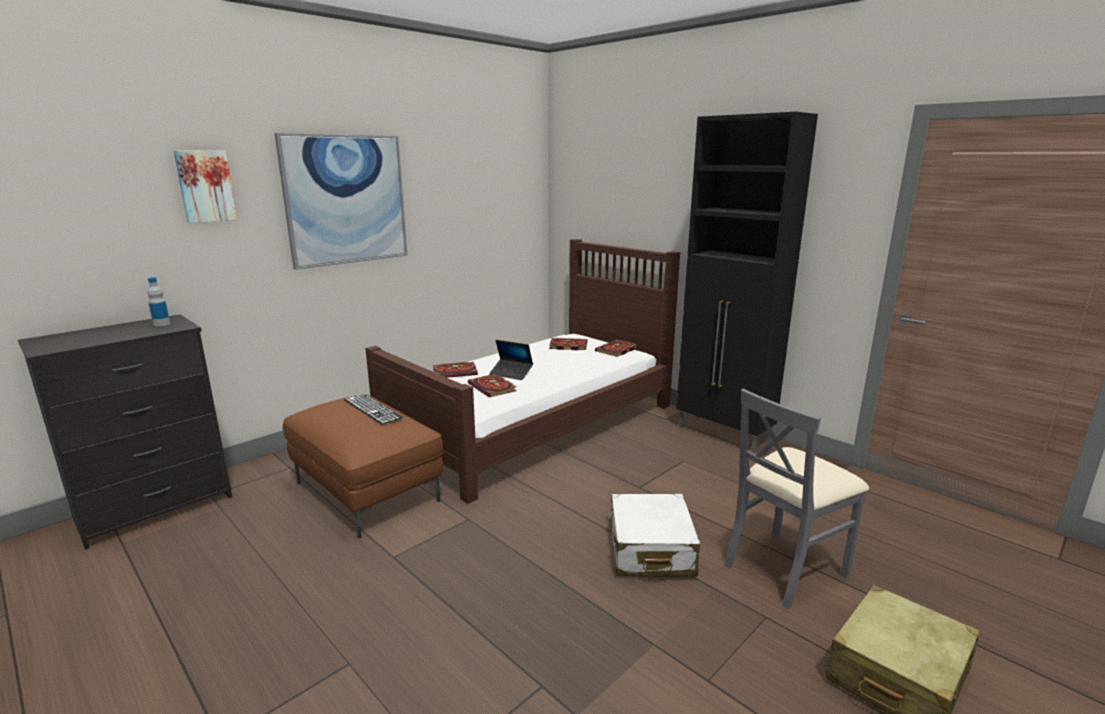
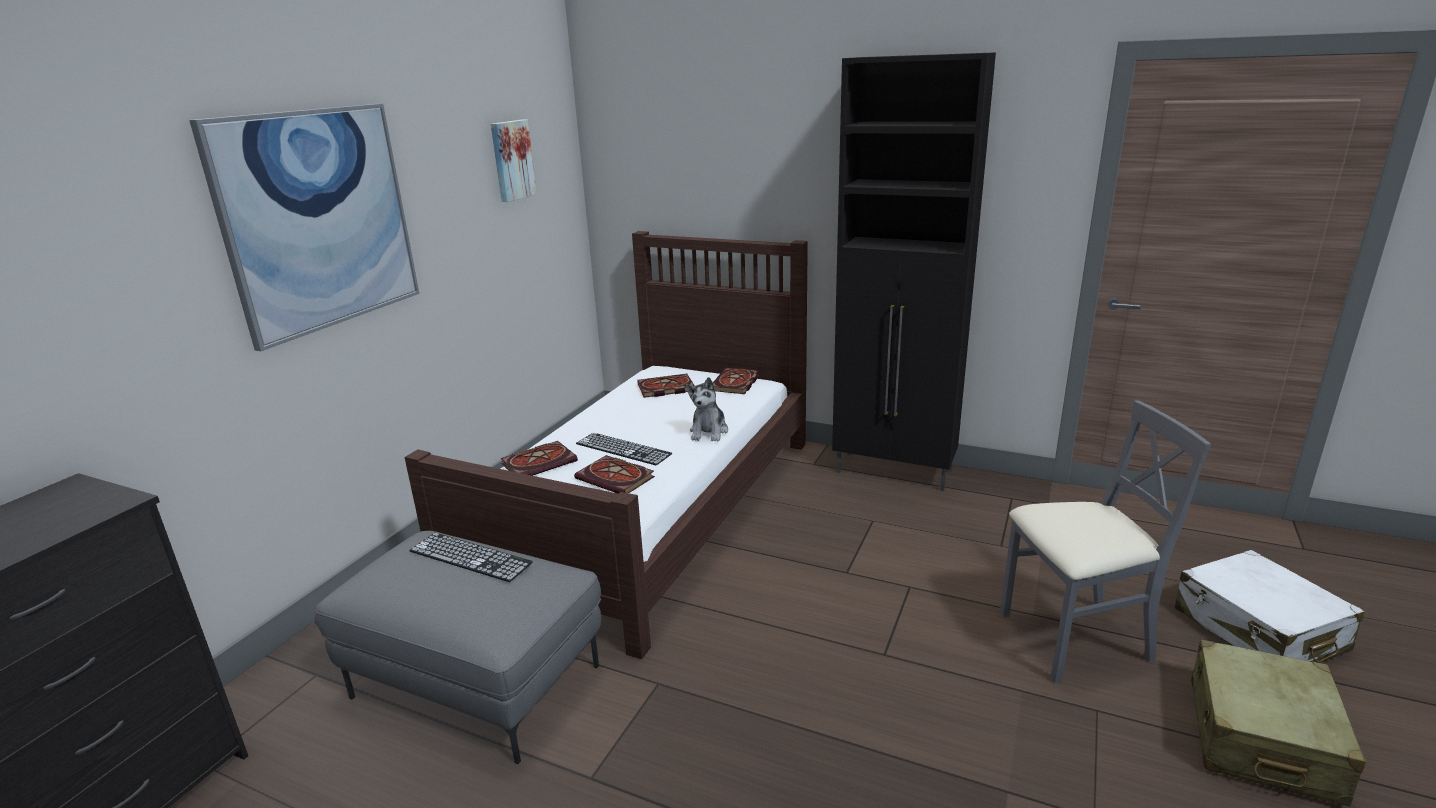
camera: 20 degrees left, 5 degrees up
bottle [147,277,170,326] -> none
picture [174,150,237,223] -> picture moved to [491,120,537,202]
brown ottoman [283,395,443,539] -> grey ottoman [314,531,601,764]
laptop [489,340,533,380] -> keyboard [576,433,672,465]
white suitcase [609,494,700,577] -> white suitcase moved to [1175,550,1365,663]
grey chair [724,389,869,609] -> grey chair turned 135 degrees counterclockwise [1000,400,1211,683]
none -> plush toy [686,377,728,441]

